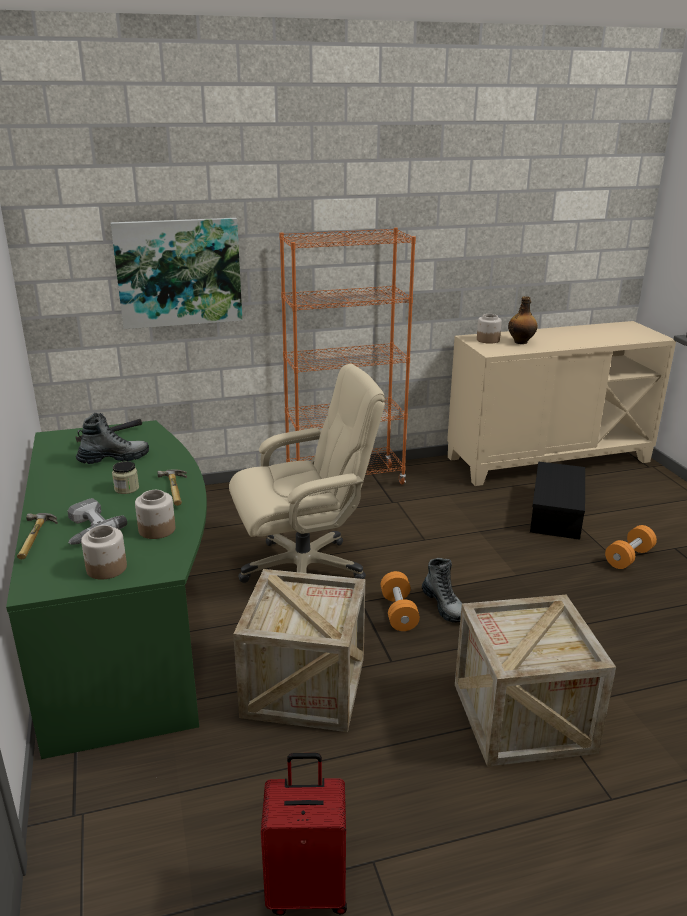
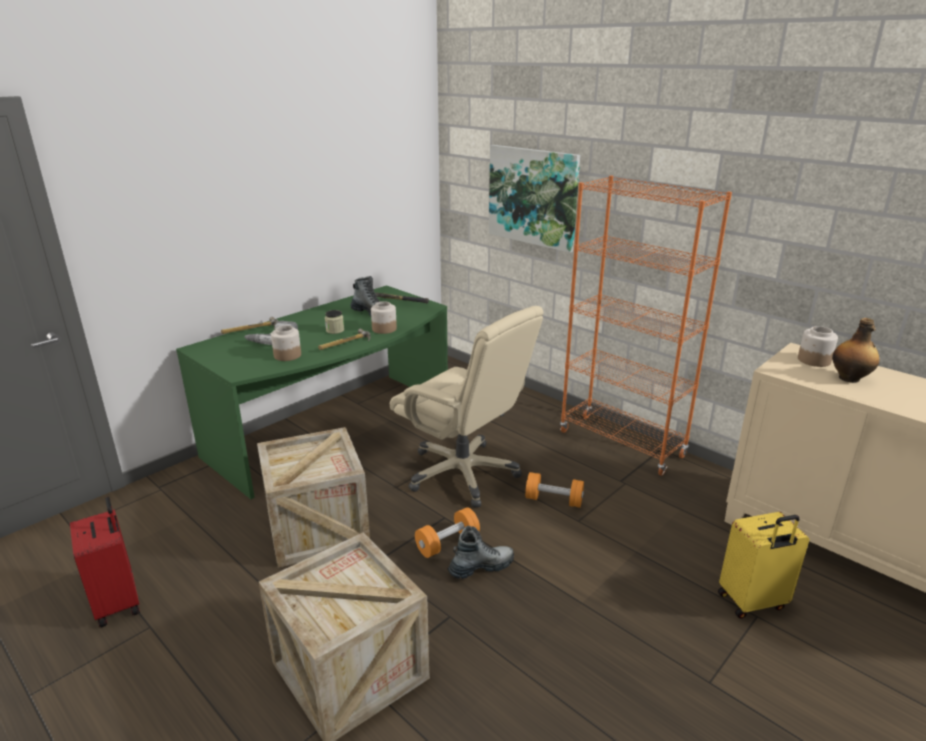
camera: 60 degrees right, 0 degrees up
jar [81,525,127,580] -> jar moved to [371,301,397,334]
boot [422,558,462,623] -> boot turned 150 degrees counterclockwise [448,526,514,579]
black storage box [530,461,585,540] -> yellow suitcase [718,512,809,619]
orange dumbbell [605,525,657,569] -> orange dumbbell moved to [525,472,584,508]

